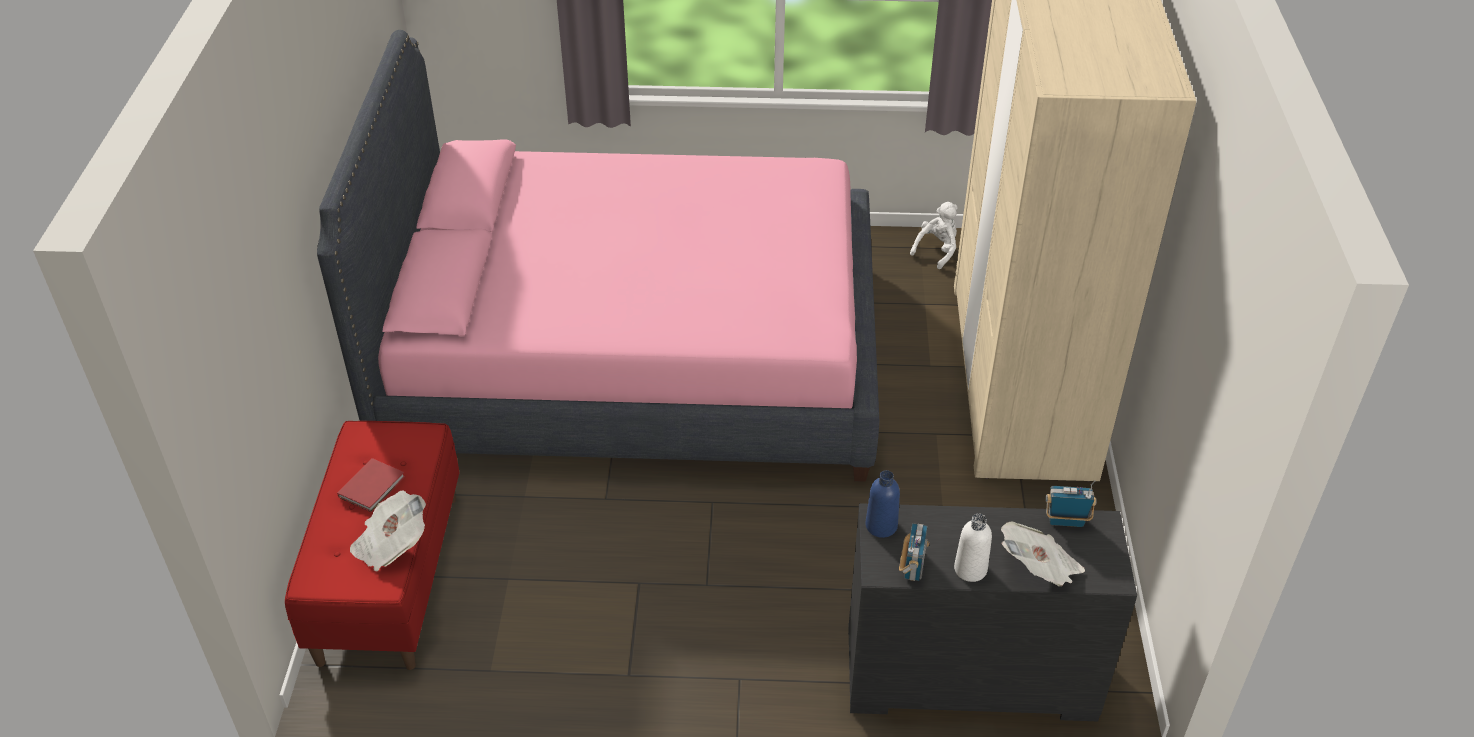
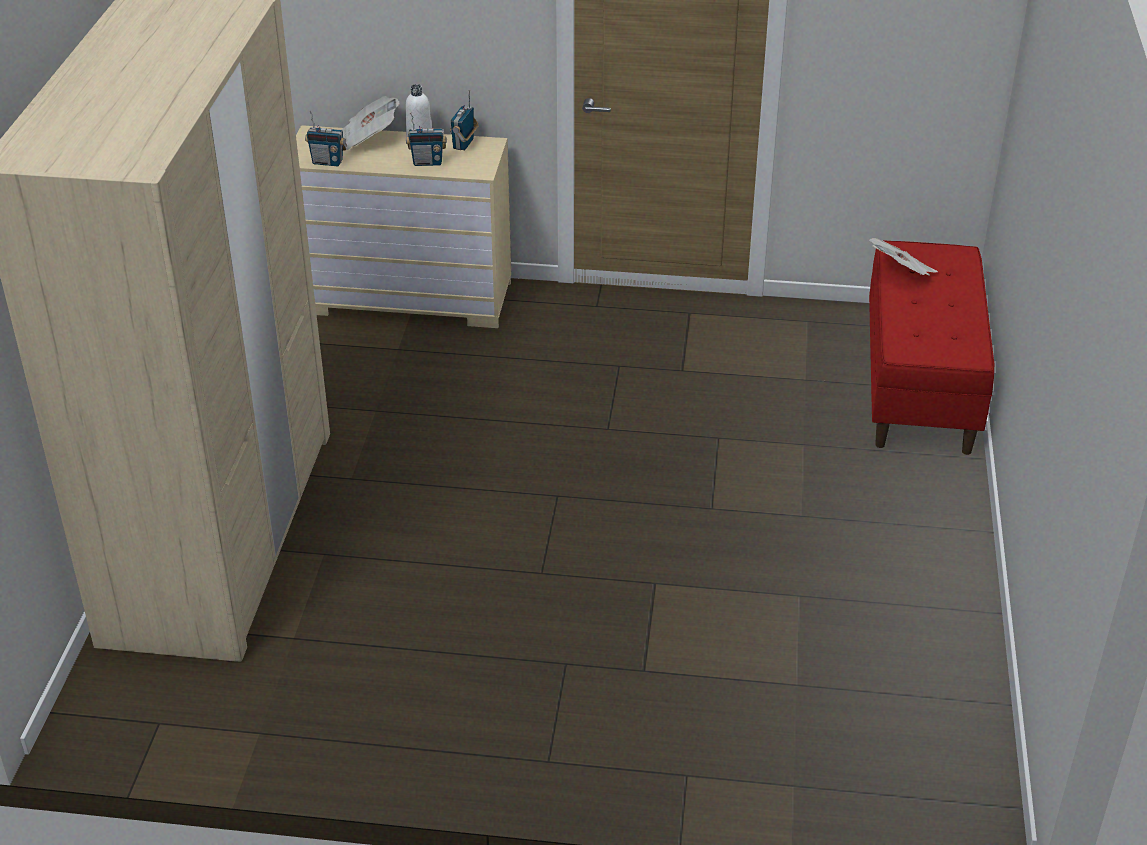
camera: 175 degrees left, 5 degrees down
pink bed [317,30,879,482] -> none
red book [337,458,405,512] -> none
black dresser [848,503,1137,721] -> beige dresser [296,125,511,328]
blue bottle [865,470,900,538] -> none
white plush toy [910,202,958,269] -> none
none -> radio [406,112,447,166]

